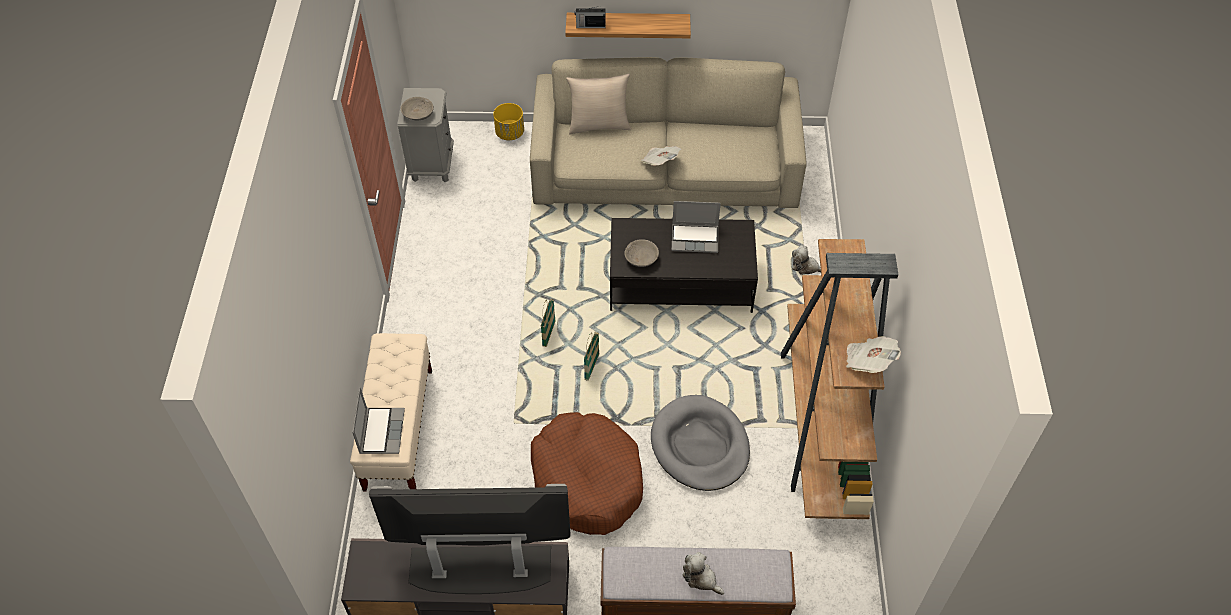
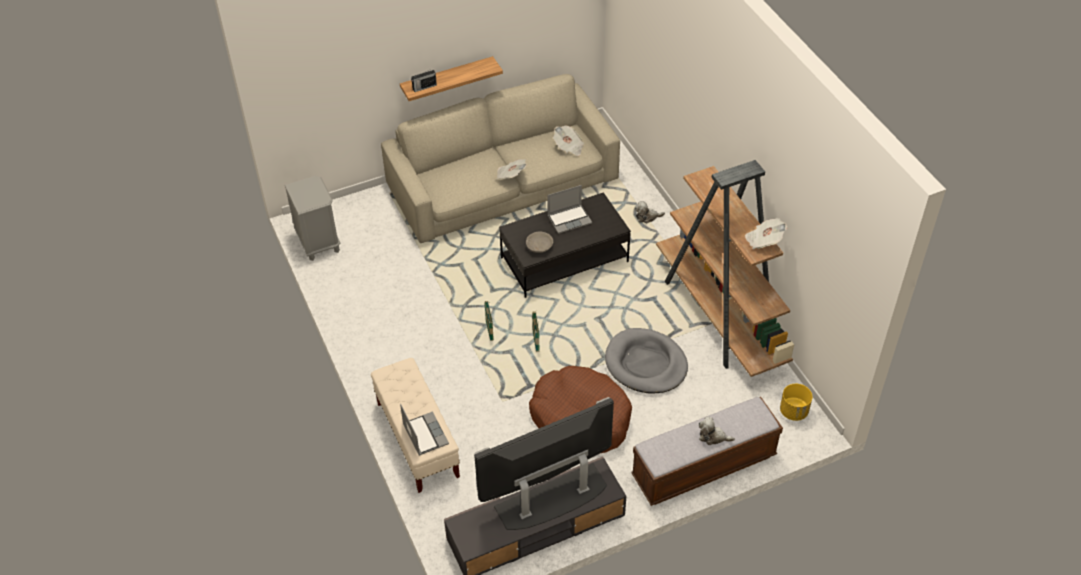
camera: 25 degrees left, 5 degrees down
grey bowl [401,97,434,121] -> none
yellow planter [493,103,524,140] -> yellow planter moved to [780,384,812,421]
beige pillow [566,74,631,134] -> none
none -> newspaper [553,126,584,156]

